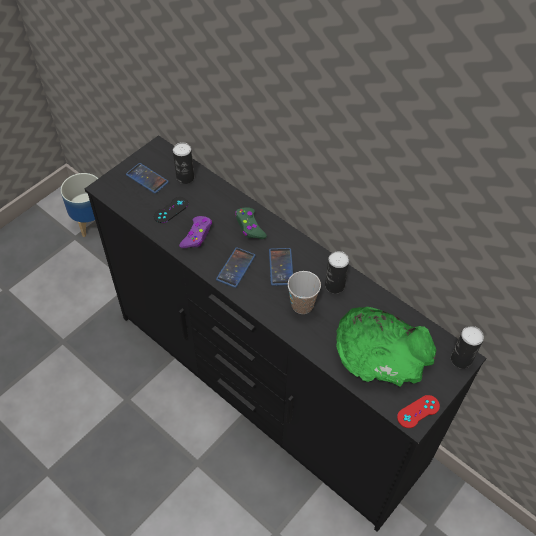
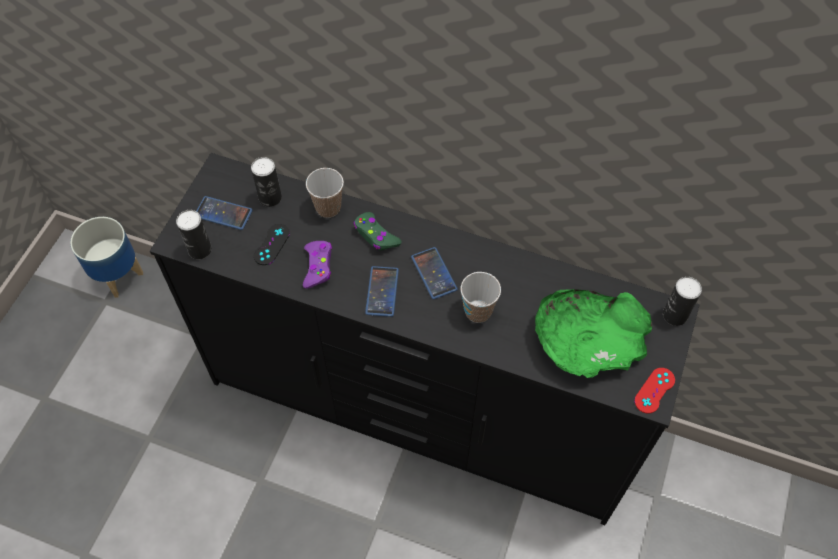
camera: 20 degrees left, 5 degrees up
can [325,251,349,294] -> can moved to [176,210,212,259]
none -> cup [306,168,344,218]

